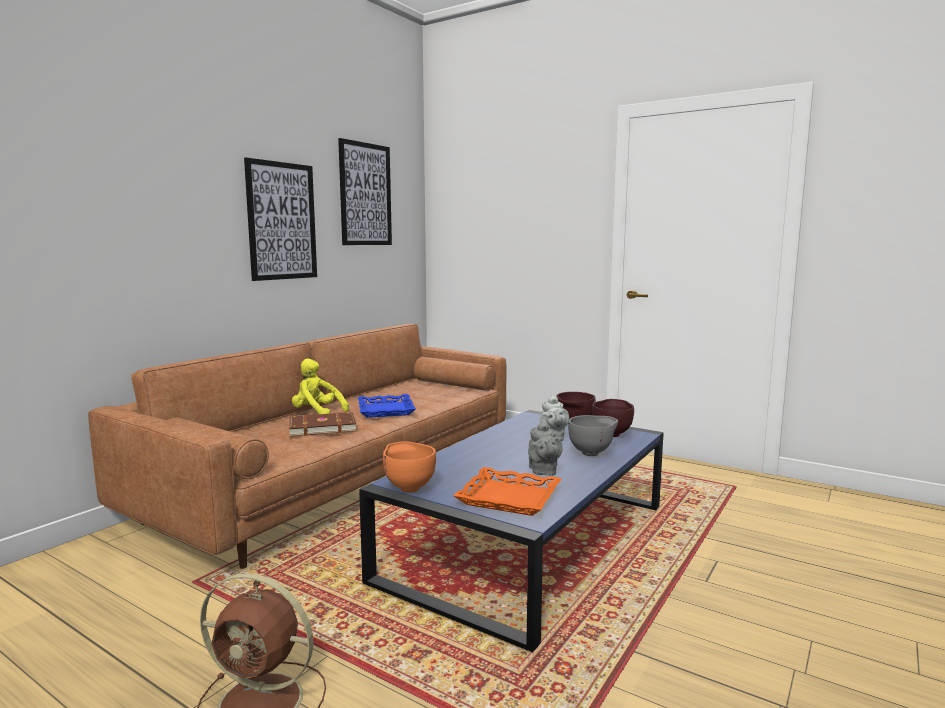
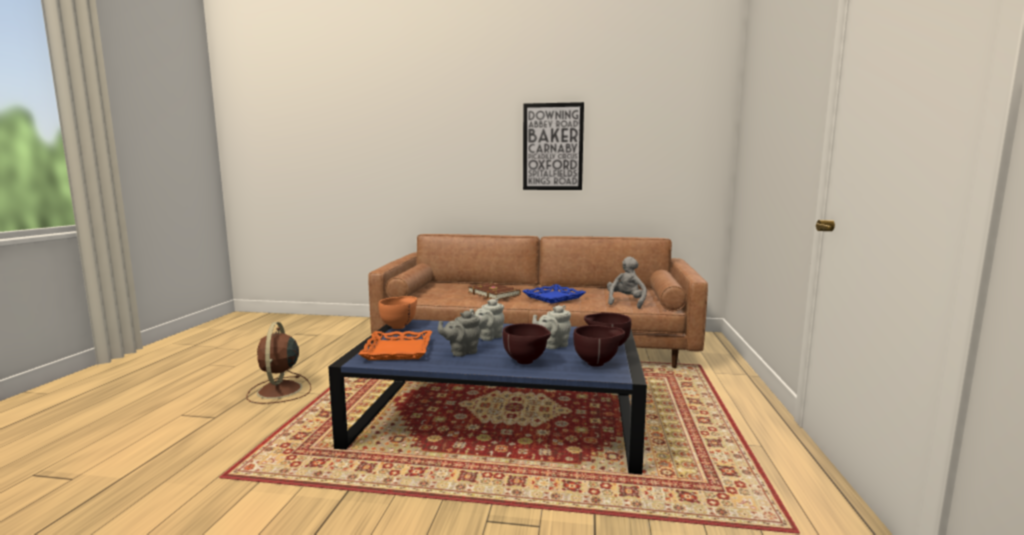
camera: 65 degrees right, 0 degrees up
yellow plush toy [292,358,349,414] -> none
picture [338,138,392,245] -> none
grey bowl [568,415,618,456] -> brown bowl [503,323,551,364]
none -> grey teapot [470,298,504,341]
none -> grey plush toy [607,256,647,309]

